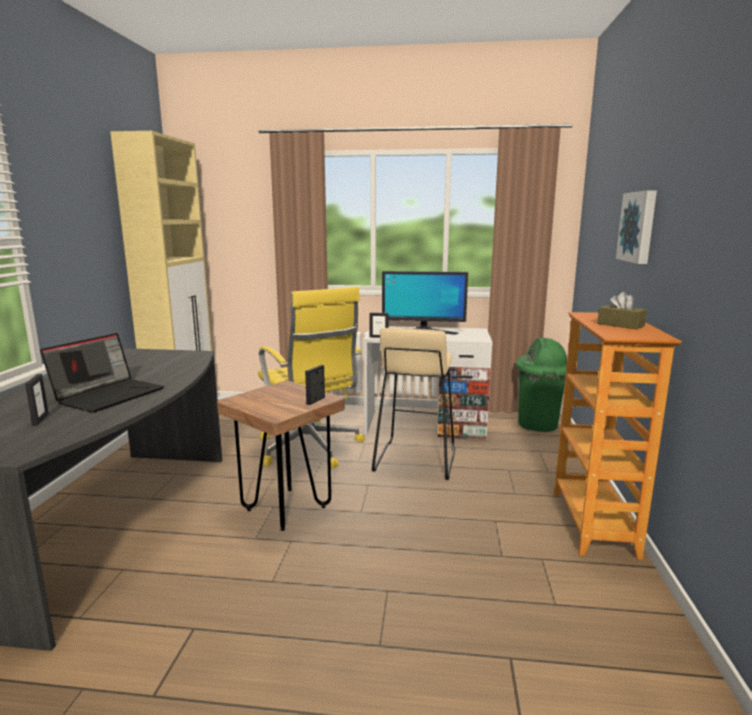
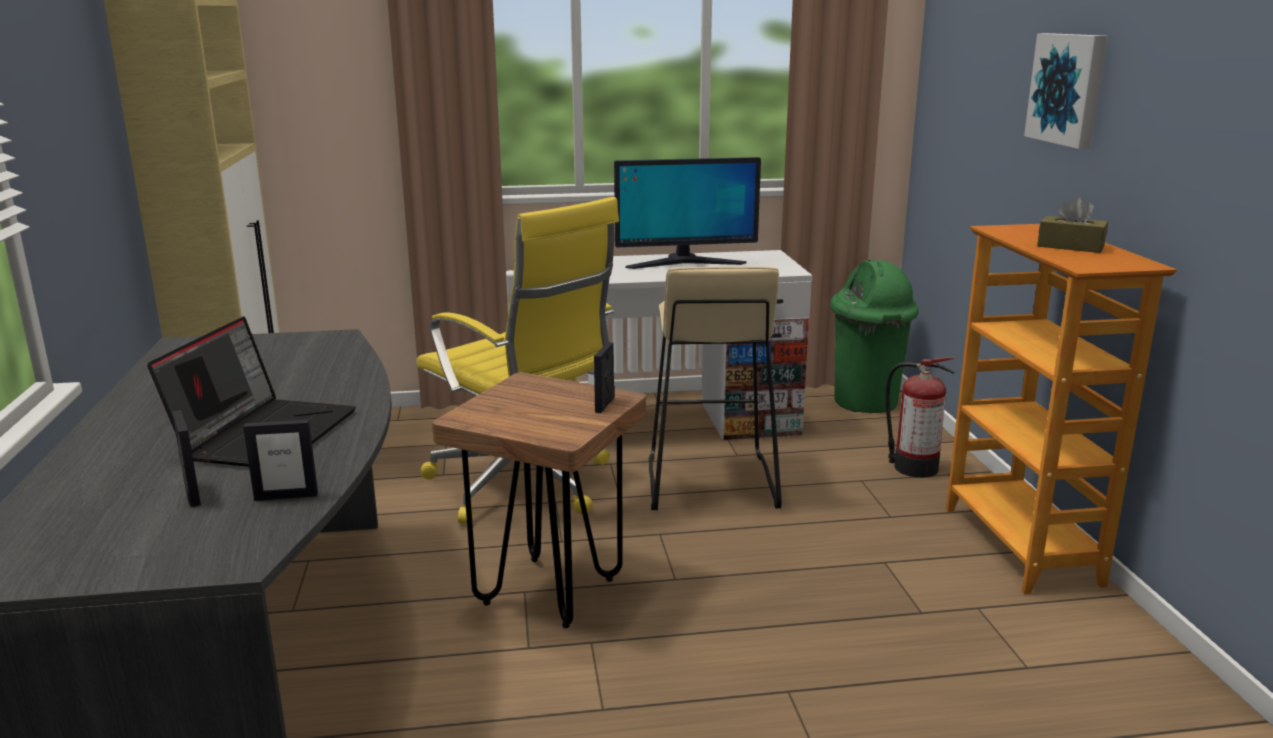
camera: 15 degrees left, 5 degrees up
picture frame [370,312,389,338] -> picture frame moved to [243,419,318,501]
none -> fire extinguisher [885,357,955,478]

